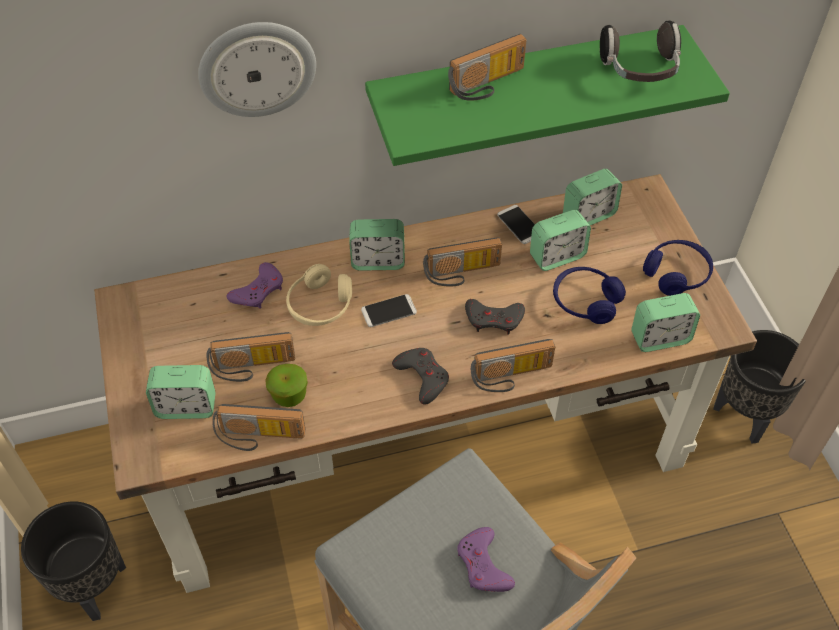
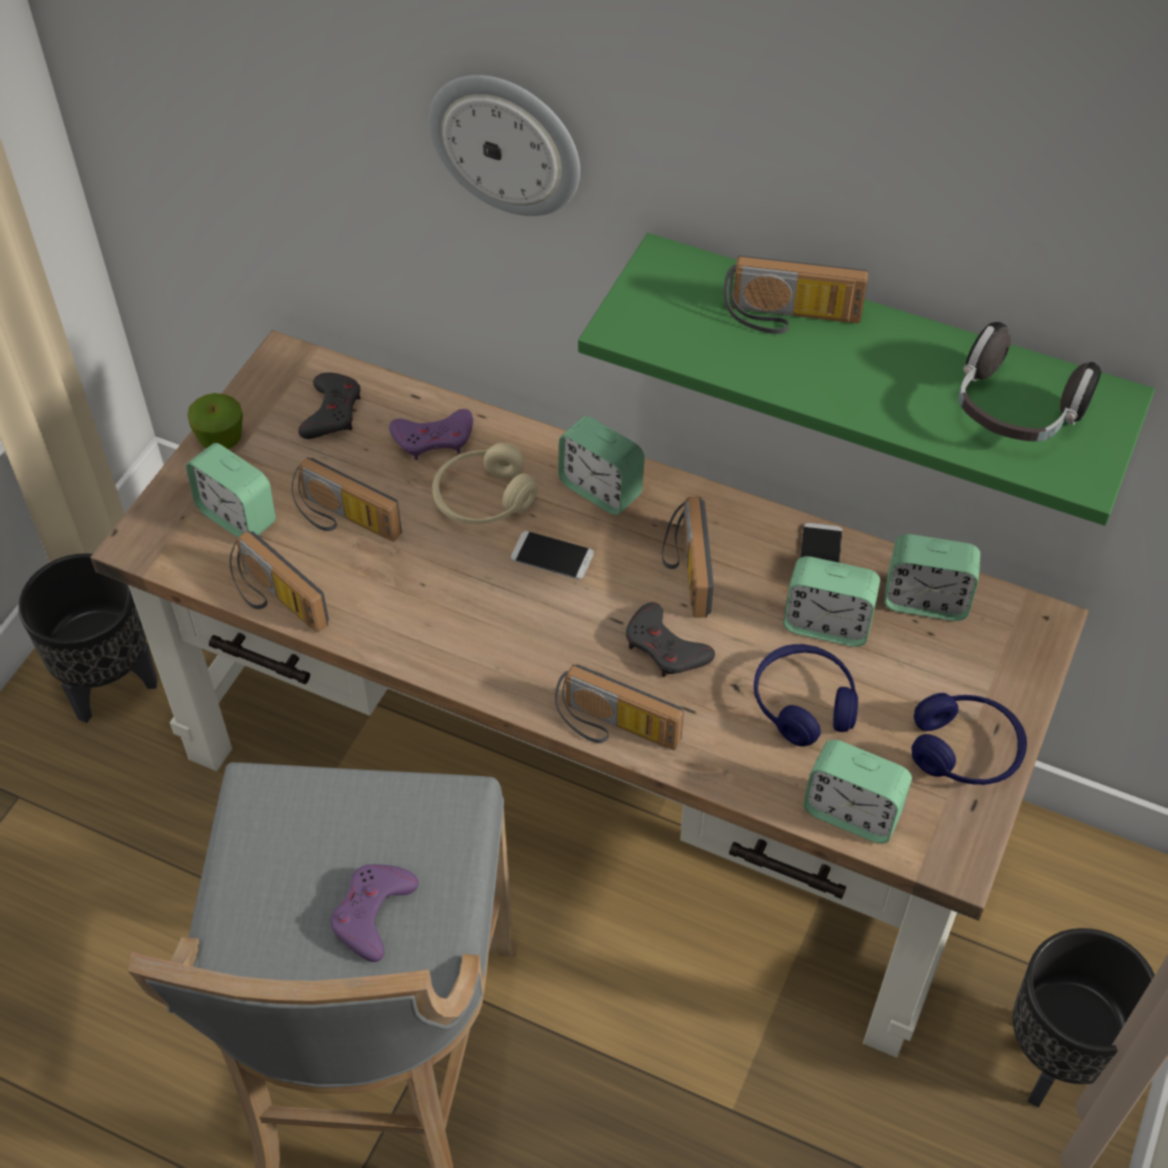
camera: 40 degrees right, 0 degrees up
apple [265,364,308,407] -> apple moved to [187,393,243,449]
grey game controller [392,348,449,405] -> grey game controller moved to [298,372,361,439]
radio [423,237,502,287] -> radio turned 60 degrees clockwise [662,497,714,618]

